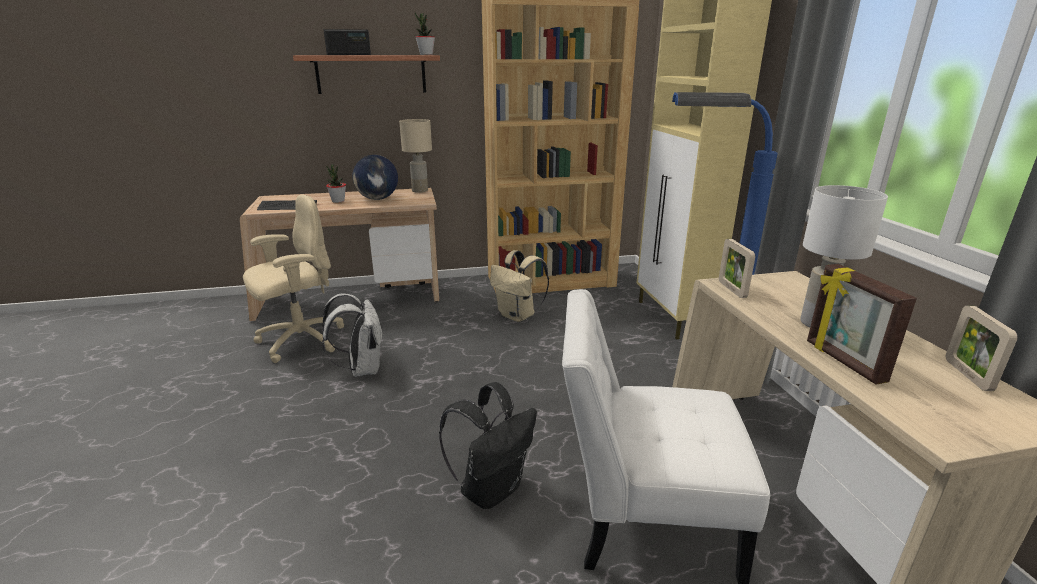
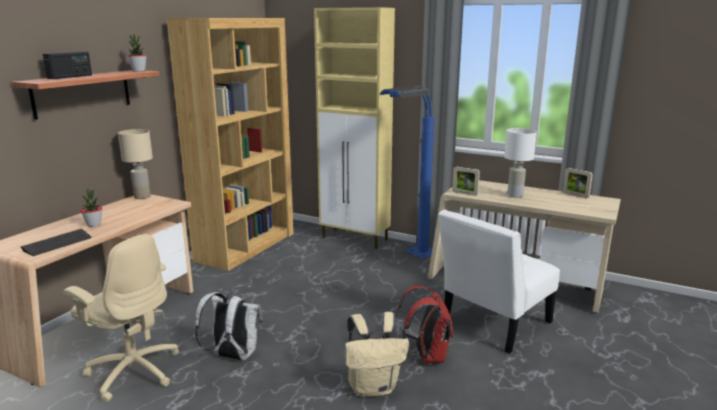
camera: 50 degrees left, 5 degrees down
beige office chair [243,195,344,363] -> beige office chair turned 120 degrees clockwise [63,234,179,402]
globe [352,155,398,200] -> none
black backpack [439,382,537,509] -> red backpack [397,286,453,363]
beige backpack [490,250,549,322] -> beige backpack moved to [345,312,409,397]
picture frame [807,264,917,385] -> none

